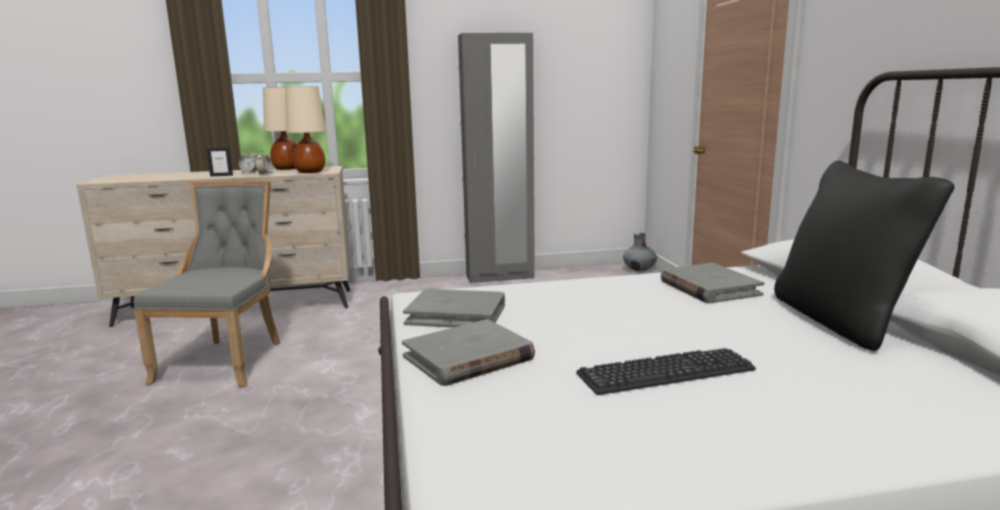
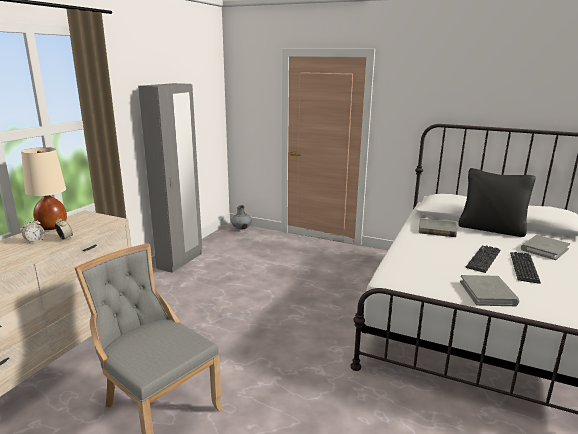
camera: 55 degrees left, 5 degrees up
picture frame [206,147,233,177] -> none
beige table lamp [285,86,326,173] -> none
grey book [403,289,505,328] -> grey book moved to [521,235,570,260]
none -> keyboard [466,246,501,273]

